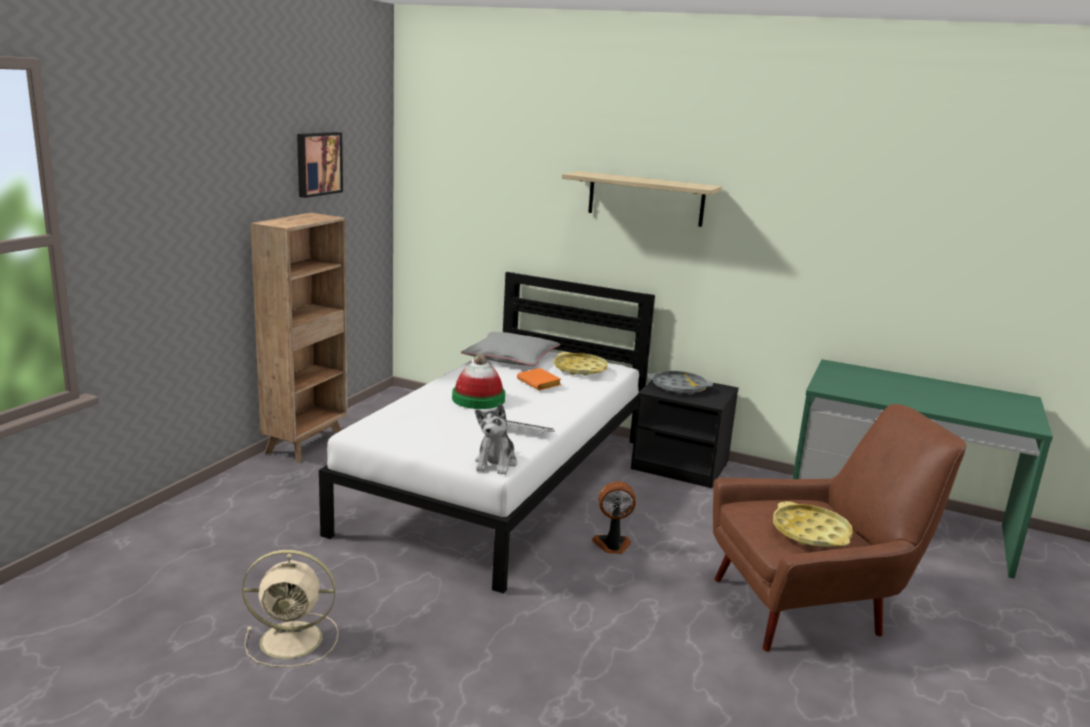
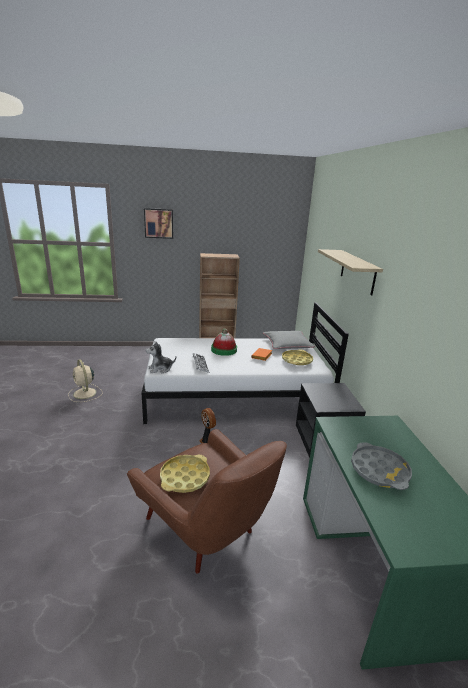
camera: 60 degrees right, 5 degrees up
picture [297,132,343,198] -> picture moved to [144,208,173,239]
grey tray [648,371,713,395] -> grey tray moved to [351,442,412,490]

